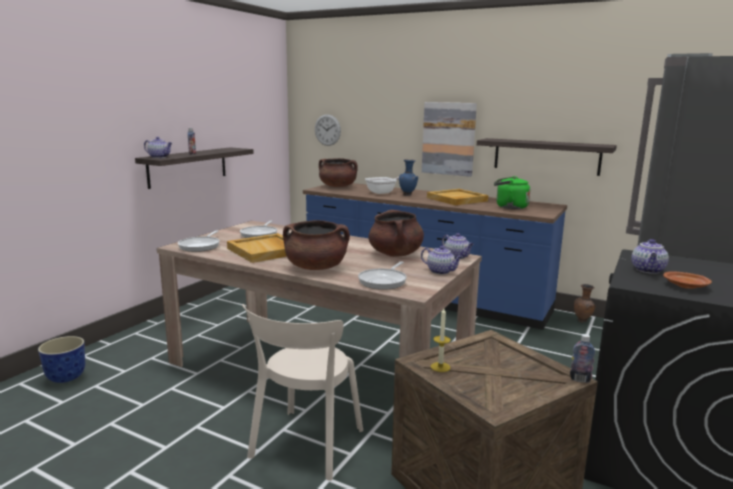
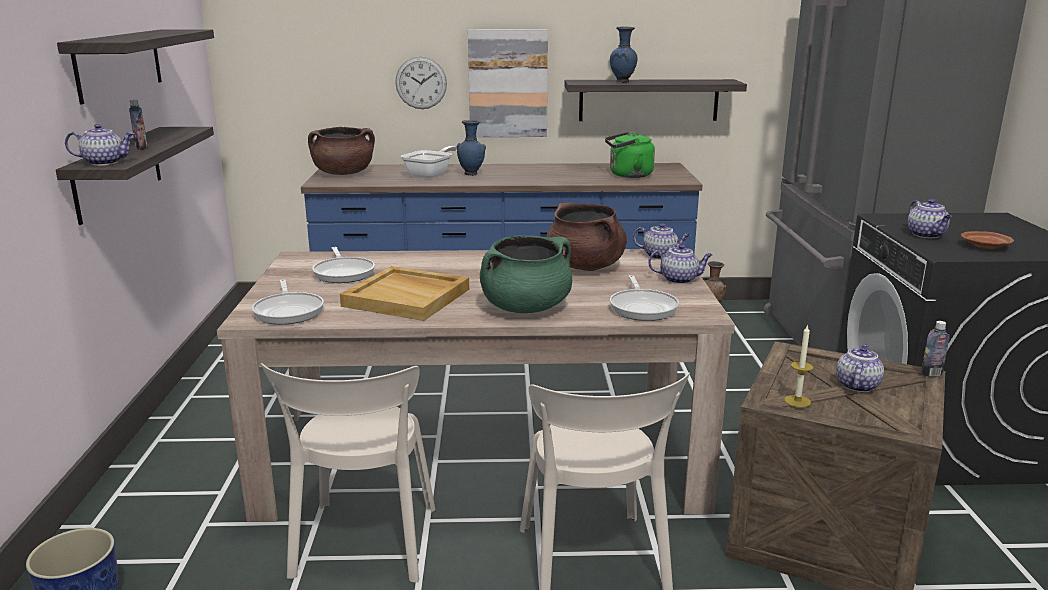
camera: 30 degrees left, 5 degrees up
brown cooking pot [283,220,350,270] -> green cooking pot [480,235,572,313]
wall clock [315,114,341,146] -> wall clock moved to [395,56,447,109]
beige tray [427,189,489,205] -> none
none -> shelf [57,30,214,104]
none -> beige chair [261,363,435,583]
none -> blue vase [610,27,638,83]
none -> teapot [836,344,884,392]

